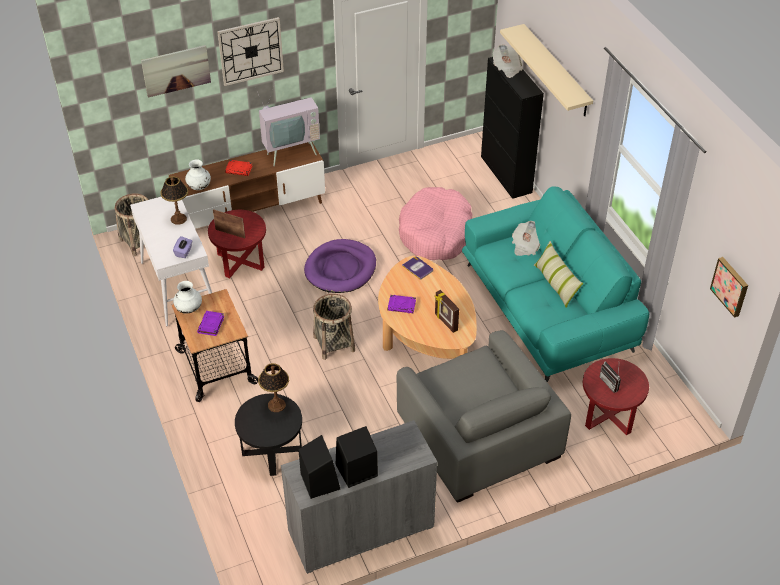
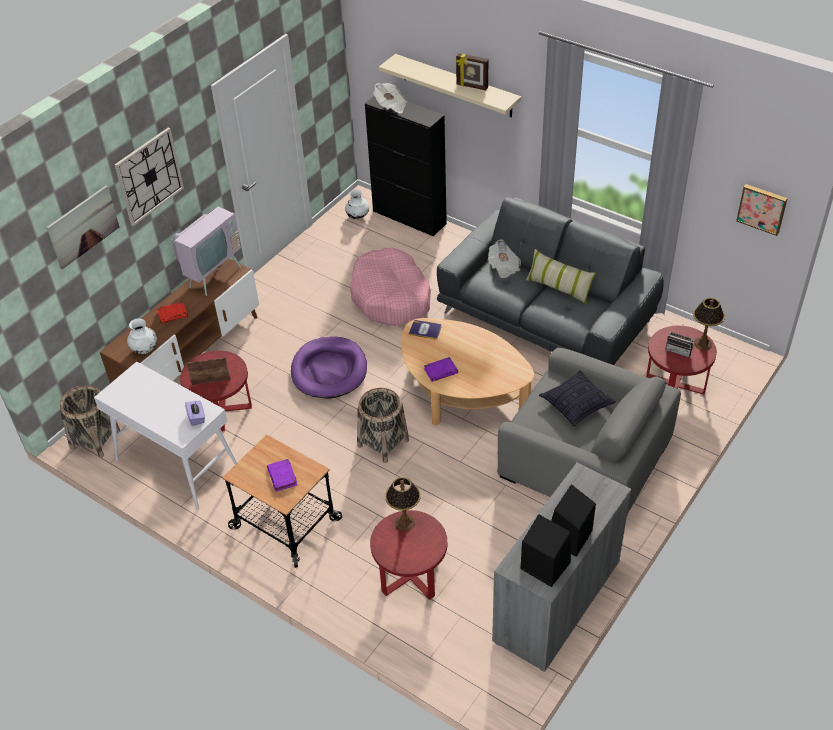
camera: 30 degrees left, 0 degrees up
table lamp [160,176,188,225] -> table lamp moved to [693,298,725,351]
white vase [173,281,202,314] -> white vase moved to [345,190,369,220]
black side table [235,393,302,476] -> red side table [370,510,447,600]
picture frame [435,290,459,333] -> picture frame moved to [456,53,488,90]
turquoise sofa [462,186,649,382] -> grey sofa [437,197,664,365]
none -> pillow [539,371,616,426]

